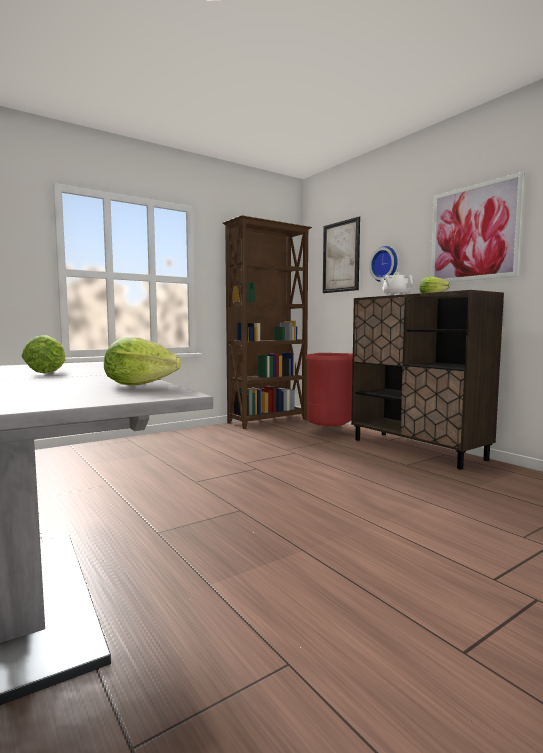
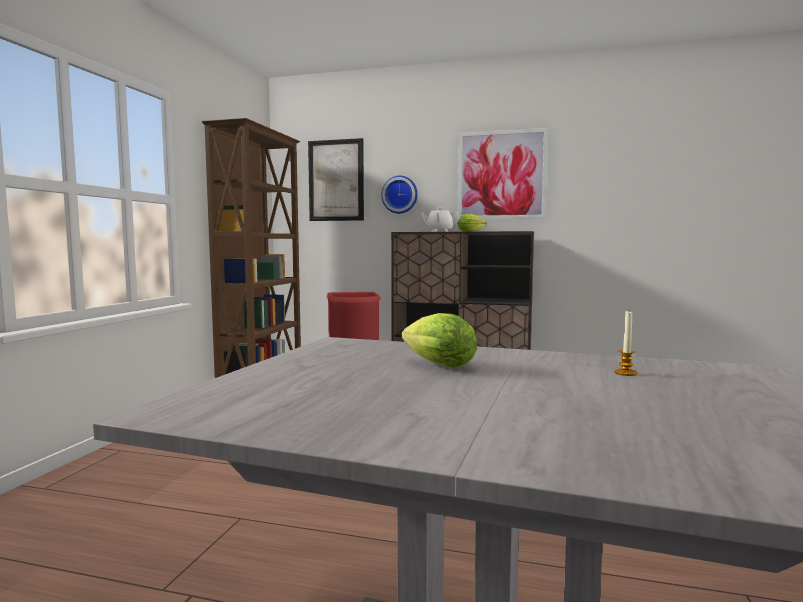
camera: 40 degrees left, 0 degrees up
lettuce [104,337,181,385] -> none
none -> candle [614,311,638,376]

